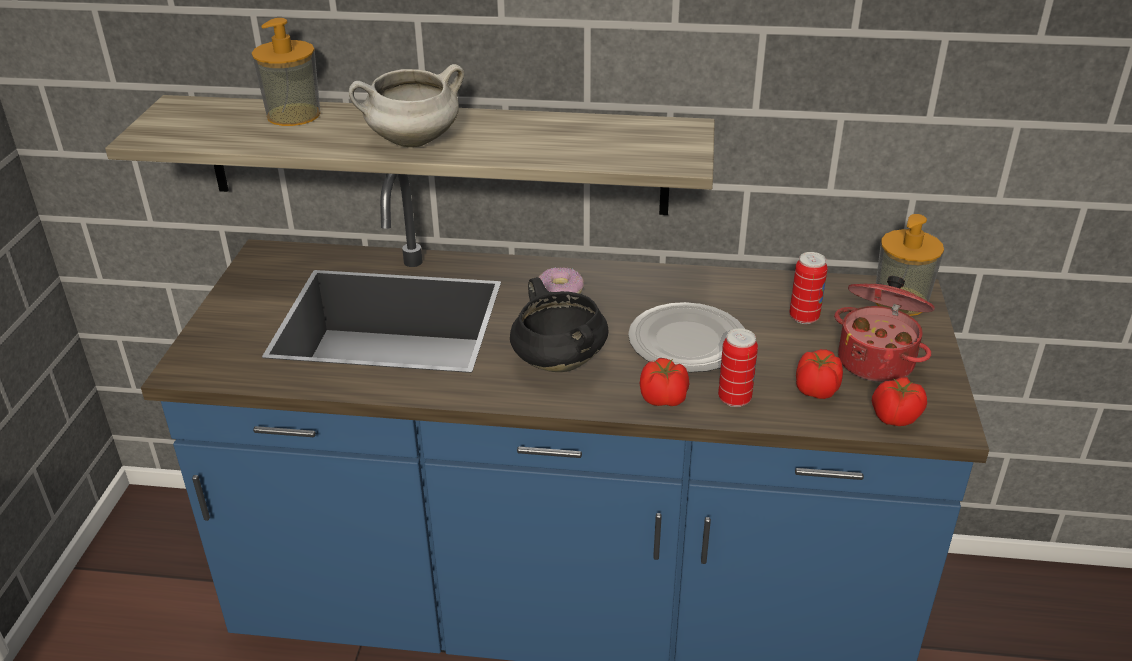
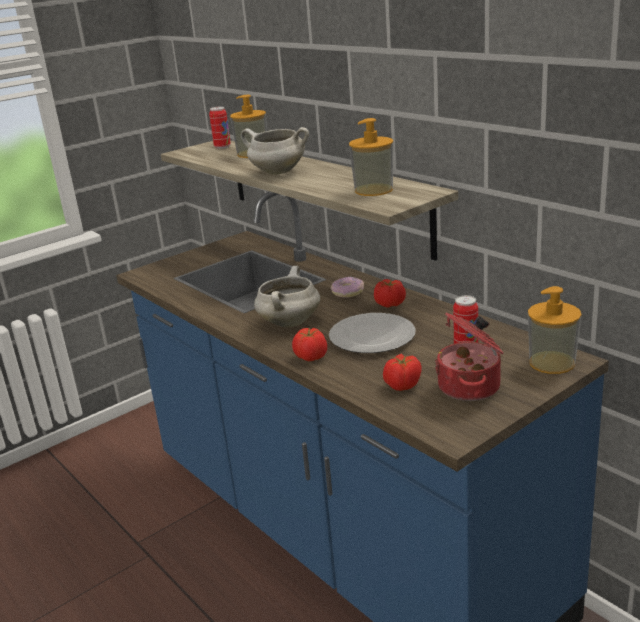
camera: 45 degrees right, 10 degrees down
black cooking pot [510,277,609,372] -> white cooking pot [254,266,320,327]
can [718,328,758,407] -> can moved to [209,106,231,149]
tomato [872,377,927,426] -> tomato moved to [374,279,406,308]
none -> soap dispenser [349,118,393,196]

